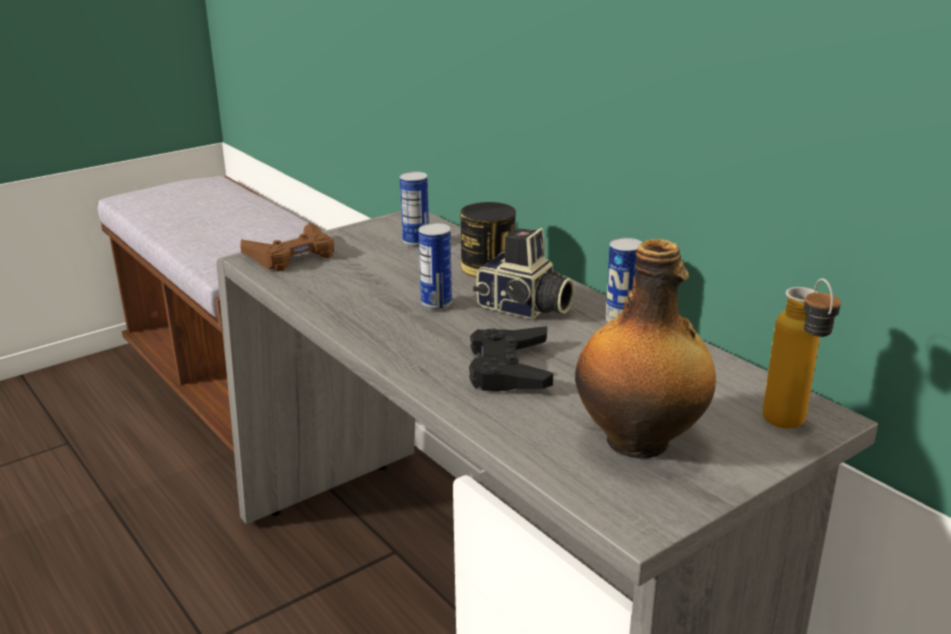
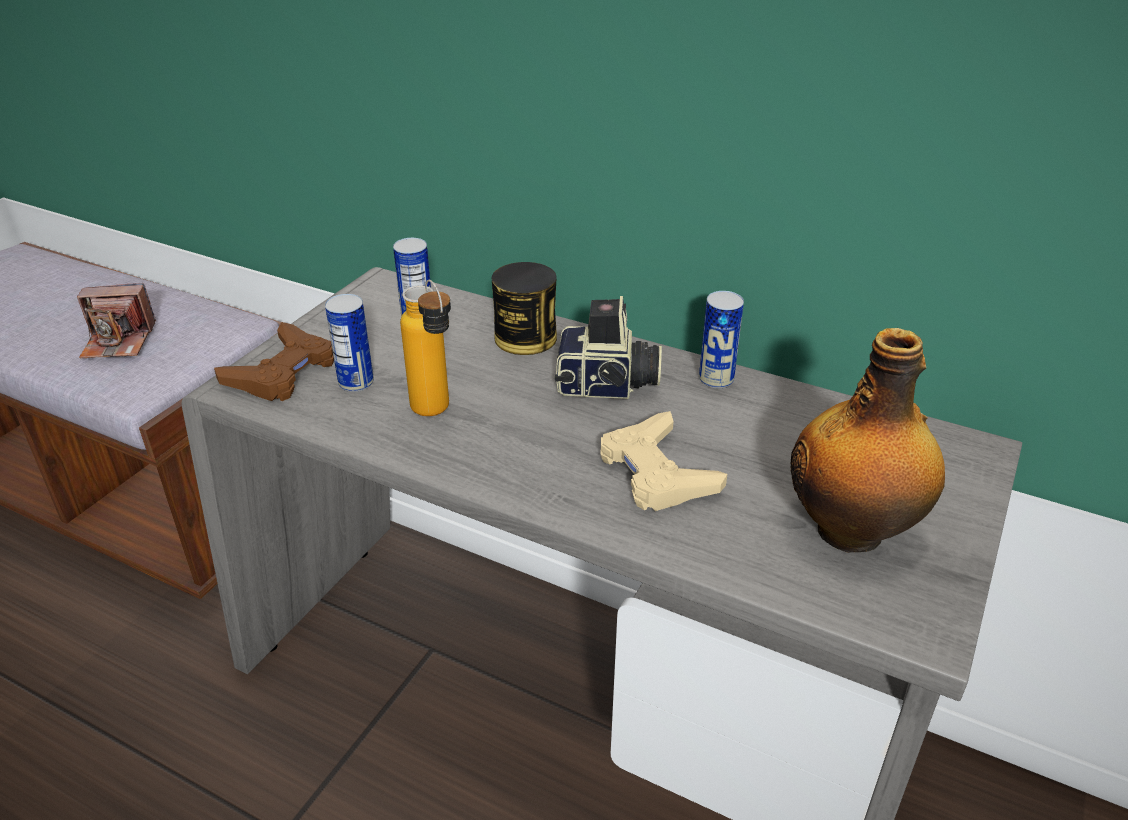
camera: 25 degrees left, 10 degrees up
can [418,223,452,310] -> can moved to [325,294,374,392]
black game controller [469,327,553,391] -> beige game controller [601,411,727,511]
bottle [763,278,841,429] -> bottle moved to [400,280,451,416]
none -> camera [77,283,156,358]

